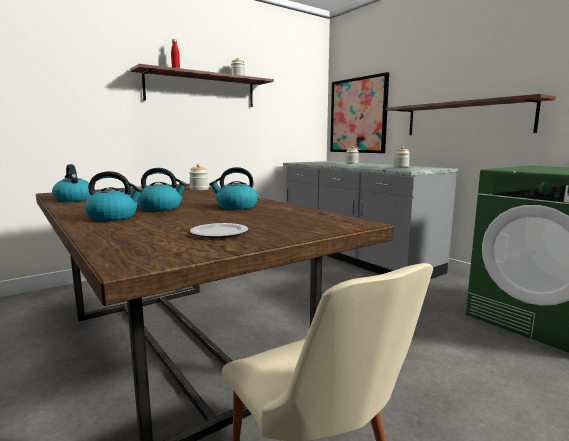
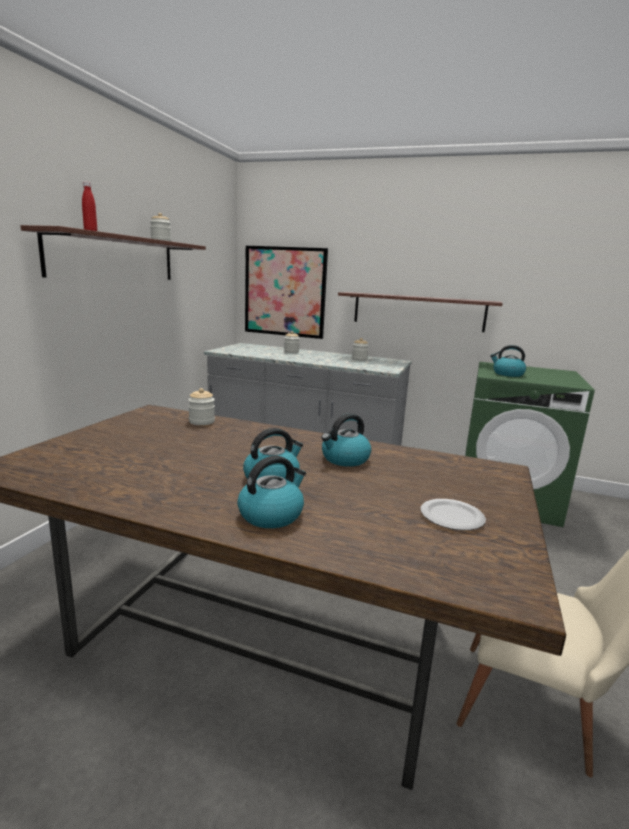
camera: 35 degrees left, 5 degrees up
kettle [52,164,91,202] -> kettle moved to [490,345,526,377]

